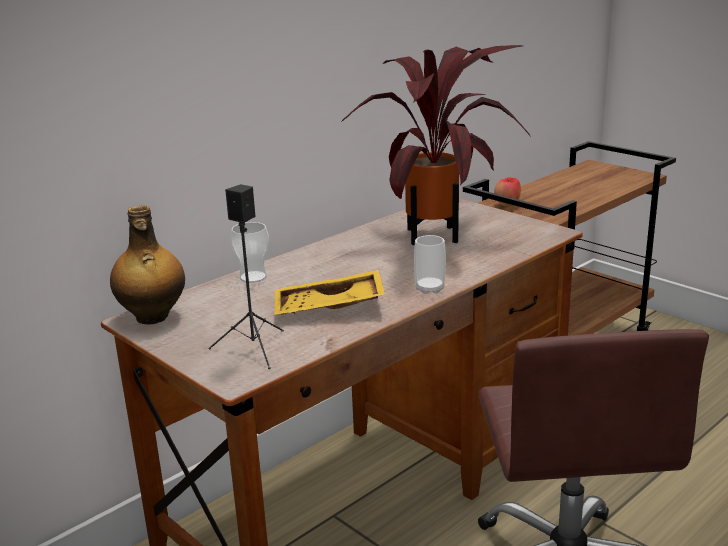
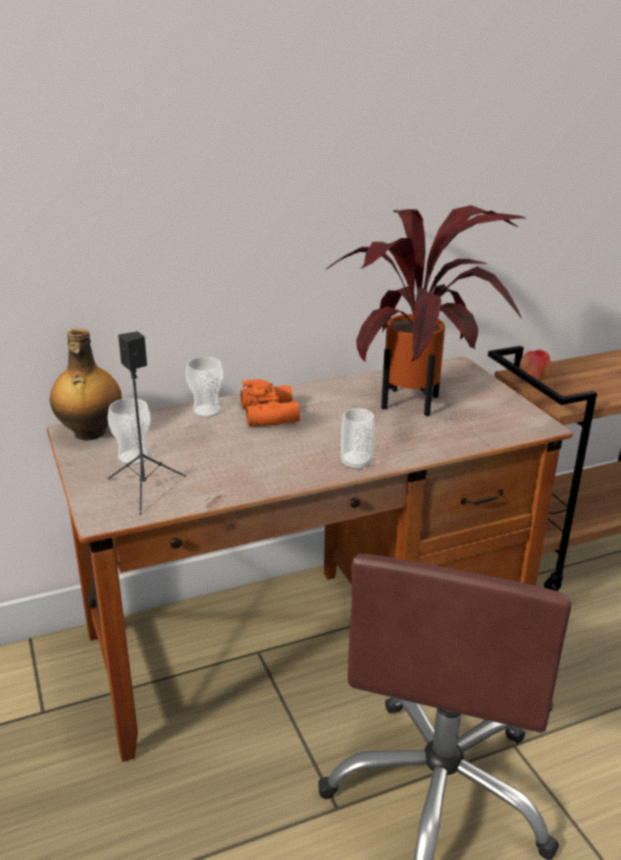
camera: 20 degrees right, 5 degrees up
yellow tray [274,270,385,315] -> none
none -> cup [108,398,151,465]
none -> orange binoculars [240,379,300,427]

